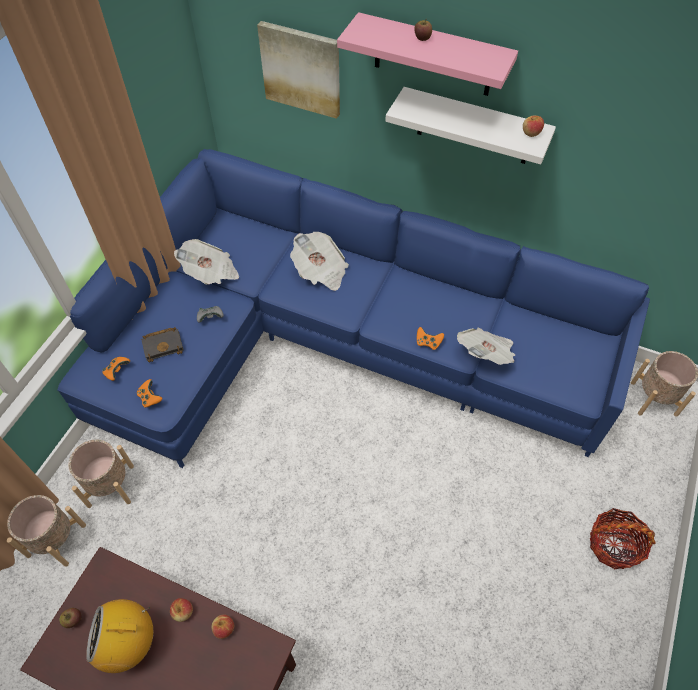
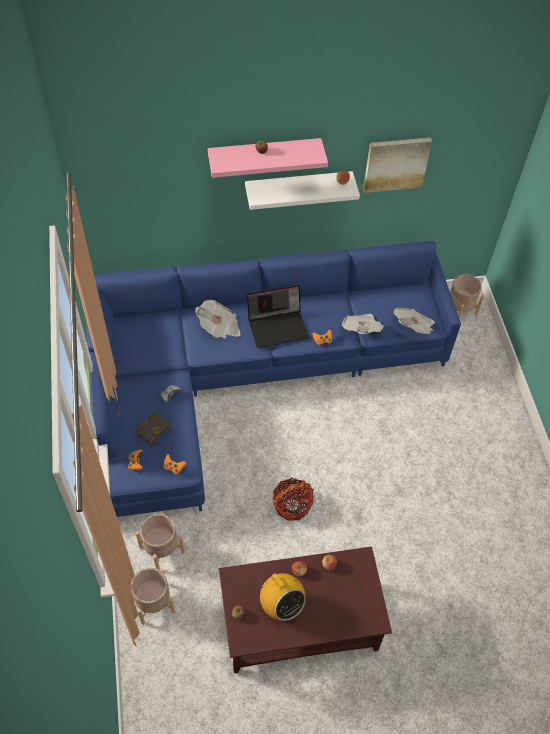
camera: 35 degrees left, 0 degrees up
radio [86,599,153,673] -> radio turned 90 degrees counterclockwise [259,573,305,621]
newspaper [174,239,240,285] -> newspaper moved to [394,308,435,334]
picture [257,21,340,119] -> picture moved to [363,137,432,193]
basket [590,508,656,569] -> basket moved to [272,478,314,521]
none -> laptop [247,285,309,348]

